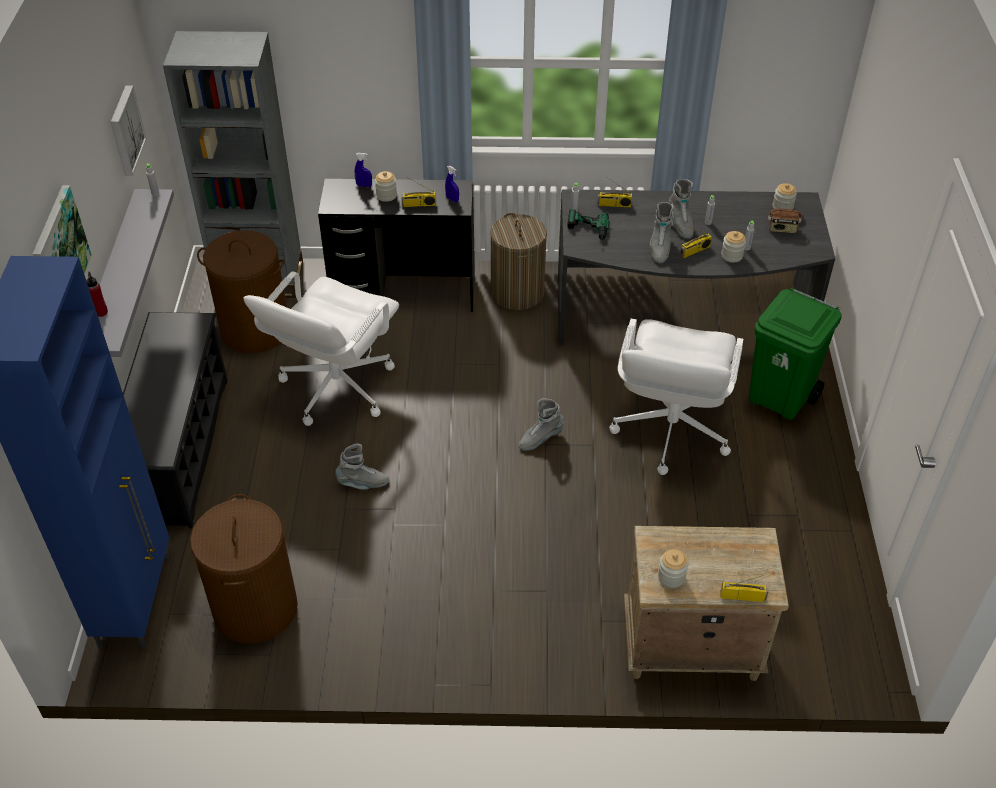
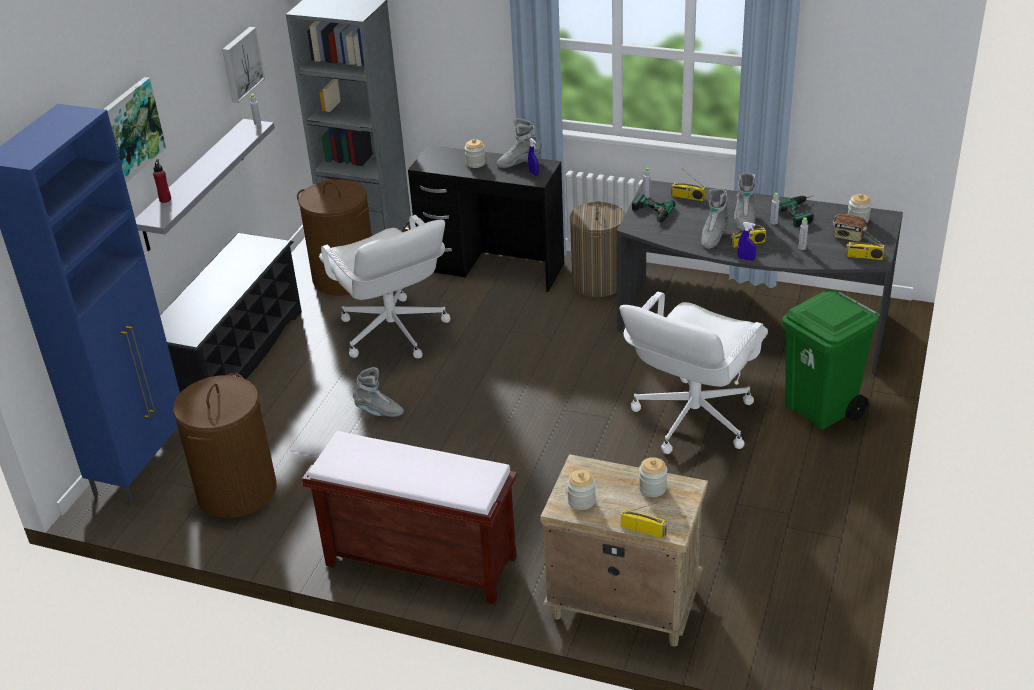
camera: 20 degrees right, 10 degrees down
white office chair [243,271,399,426] -> white office chair turned 75 degrees counterclockwise [319,215,450,358]
blue spray bottle [355,153,372,187] -> blue spray bottle moved to [738,222,756,261]
radio [401,177,436,207] -> radio moved to [846,225,884,260]
grey boot [519,399,564,451] -> grey boot moved to [497,118,542,168]
jar [721,231,746,262] -> jar moved to [639,457,667,497]
none -> brown bench [302,431,517,604]
none -> power drill [779,195,814,228]

